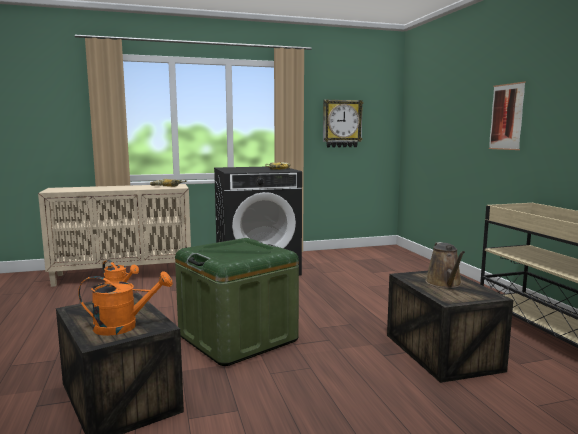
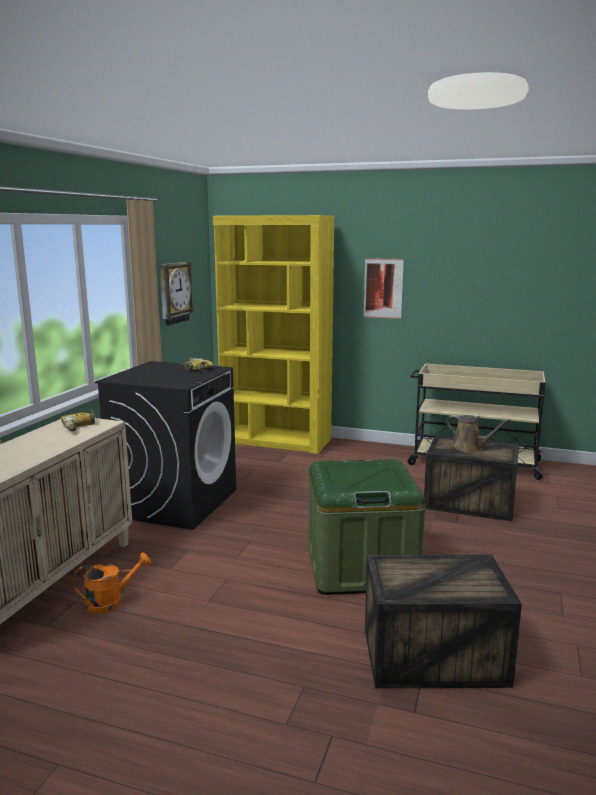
camera: 55 degrees left, 5 degrees up
orange watering can [78,271,173,336] -> none
none -> yellow bookcase [213,215,334,454]

